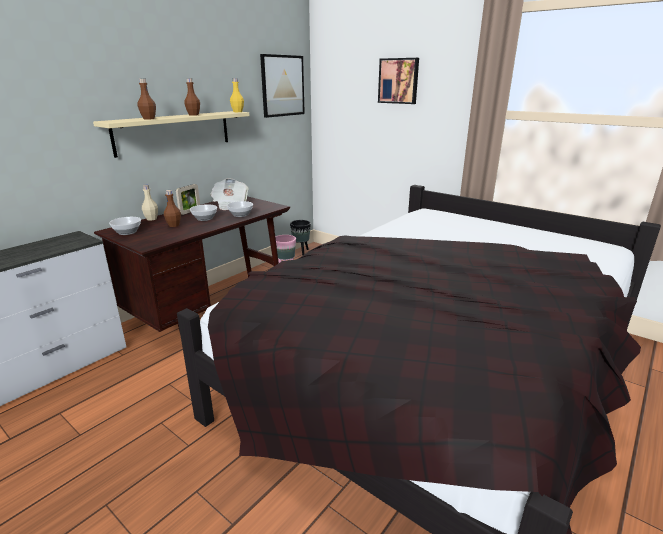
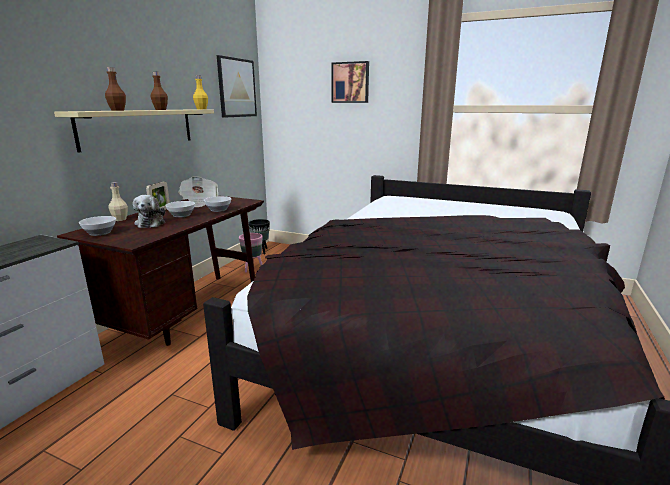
camera: 15 degrees left, 5 degrees down
brown bottle [164,190,181,227] -> plush toy [133,195,165,228]

